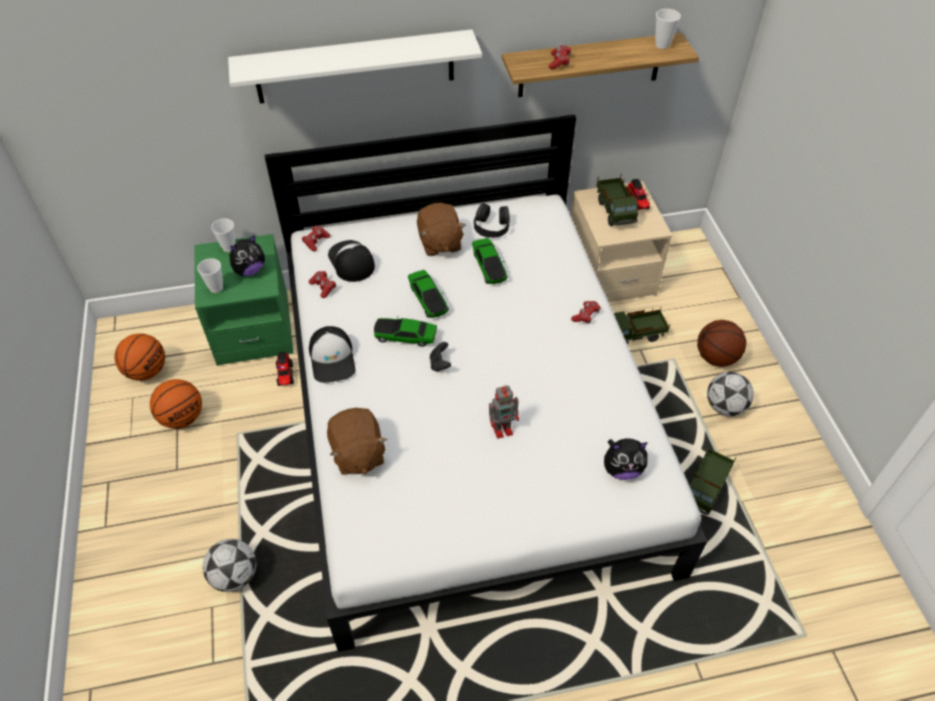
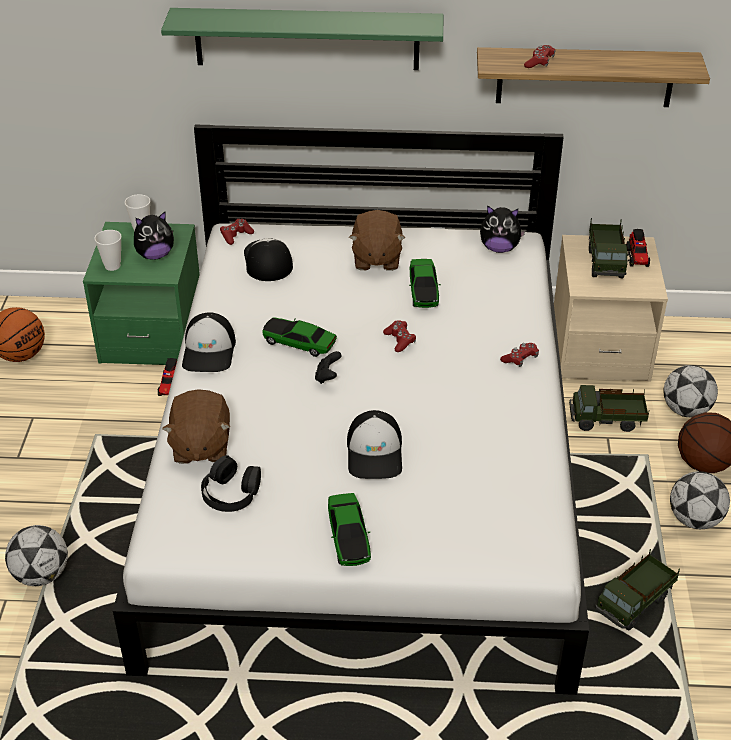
camera: 15 degrees right, 10 degrees down
basketball [150,379,202,429] -> none
white shelf [228,29,482,104] -> green shelf [161,8,443,70]
red game controller [309,271,336,298] -> red game controller moved to [383,320,416,352]
toy car [408,270,449,318] -> toy car moved to [328,493,371,566]
black headphones [474,203,510,238] -> black headphones moved to [201,455,261,512]
toy robot [489,385,519,439] -> cap [347,410,402,479]
plush toy [604,438,648,480] -> plush toy moved to [480,205,526,253]
cup [655,9,681,49] -> none
none -> football [663,365,718,418]

